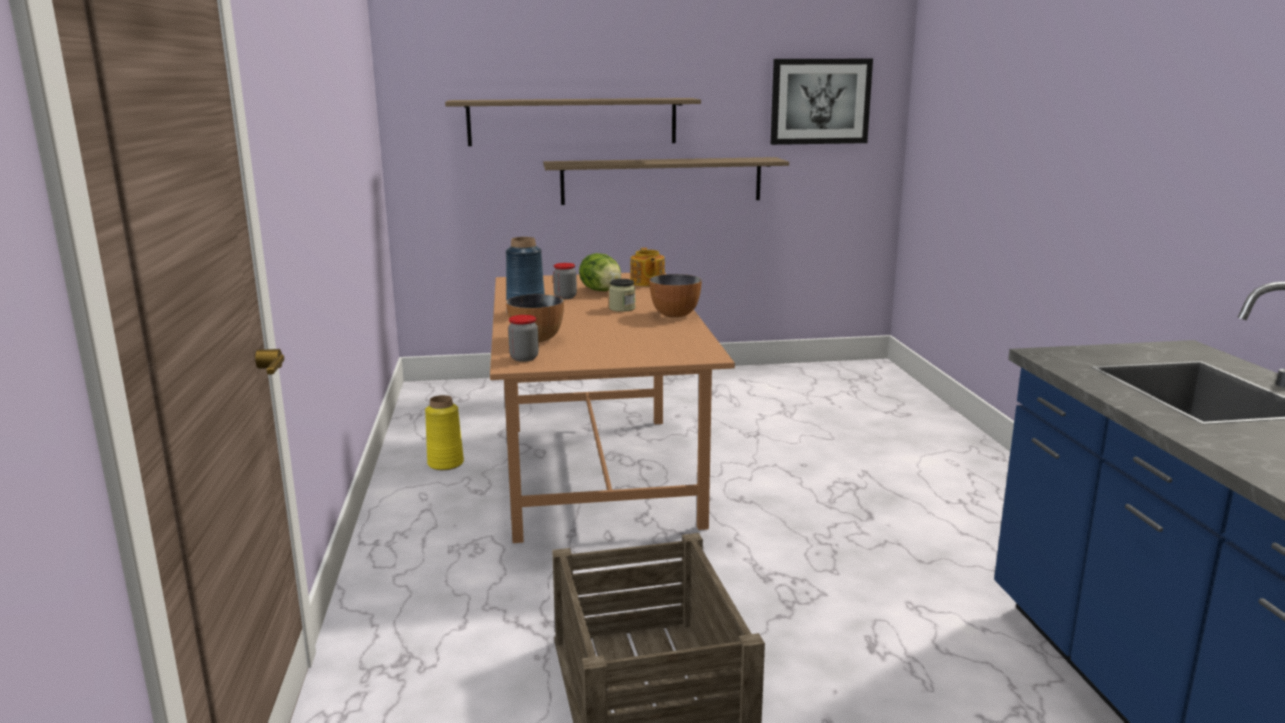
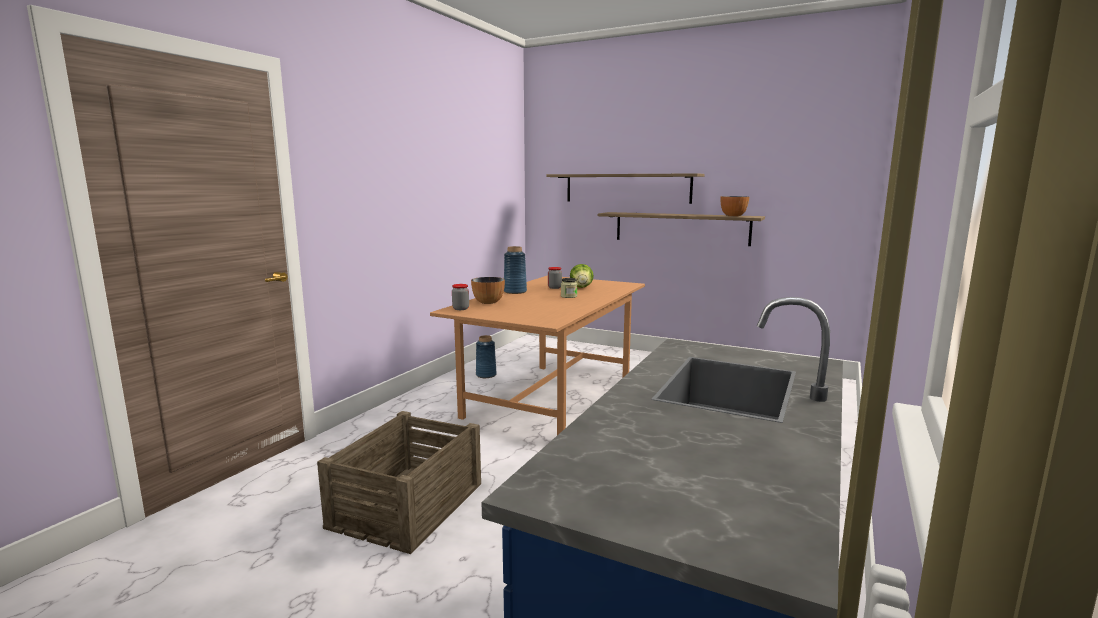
camera: 35 degrees right, 5 degrees down
yellow vase [425,395,464,470] -> blue vase [476,335,497,378]
teapot [630,248,665,286] -> none
bowl [649,274,702,318] -> bowl moved to [720,196,749,216]
picture [771,59,873,145] -> none

